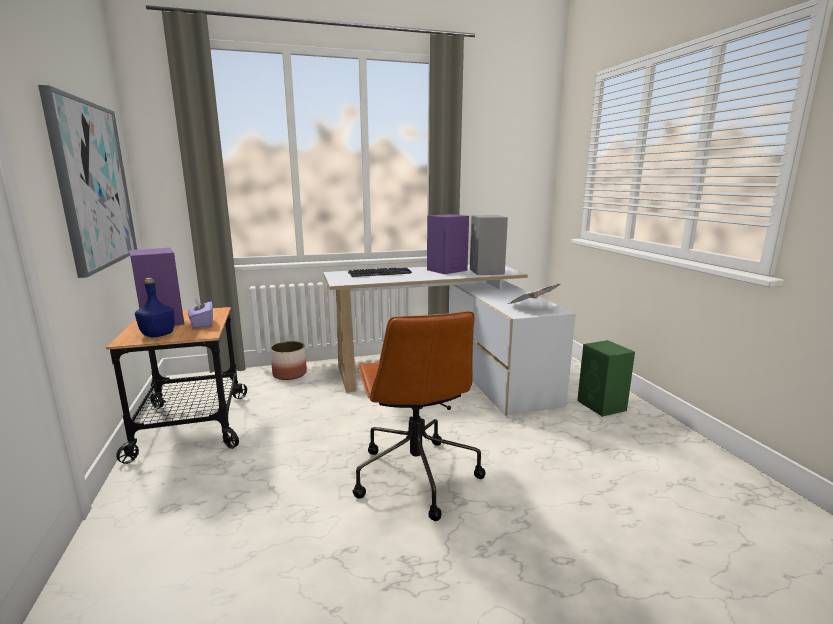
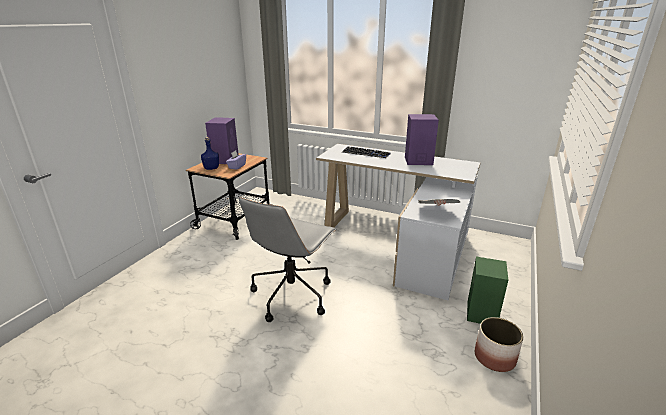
camera: 40 degrees right, 10 degrees up
picture [38,85,137,278] -> none
planter [270,341,307,380] -> planter moved to [475,317,523,372]
brown office chair [353,311,485,521] -> grey office chair [239,197,337,322]
grey speaker [470,215,508,275] -> none

